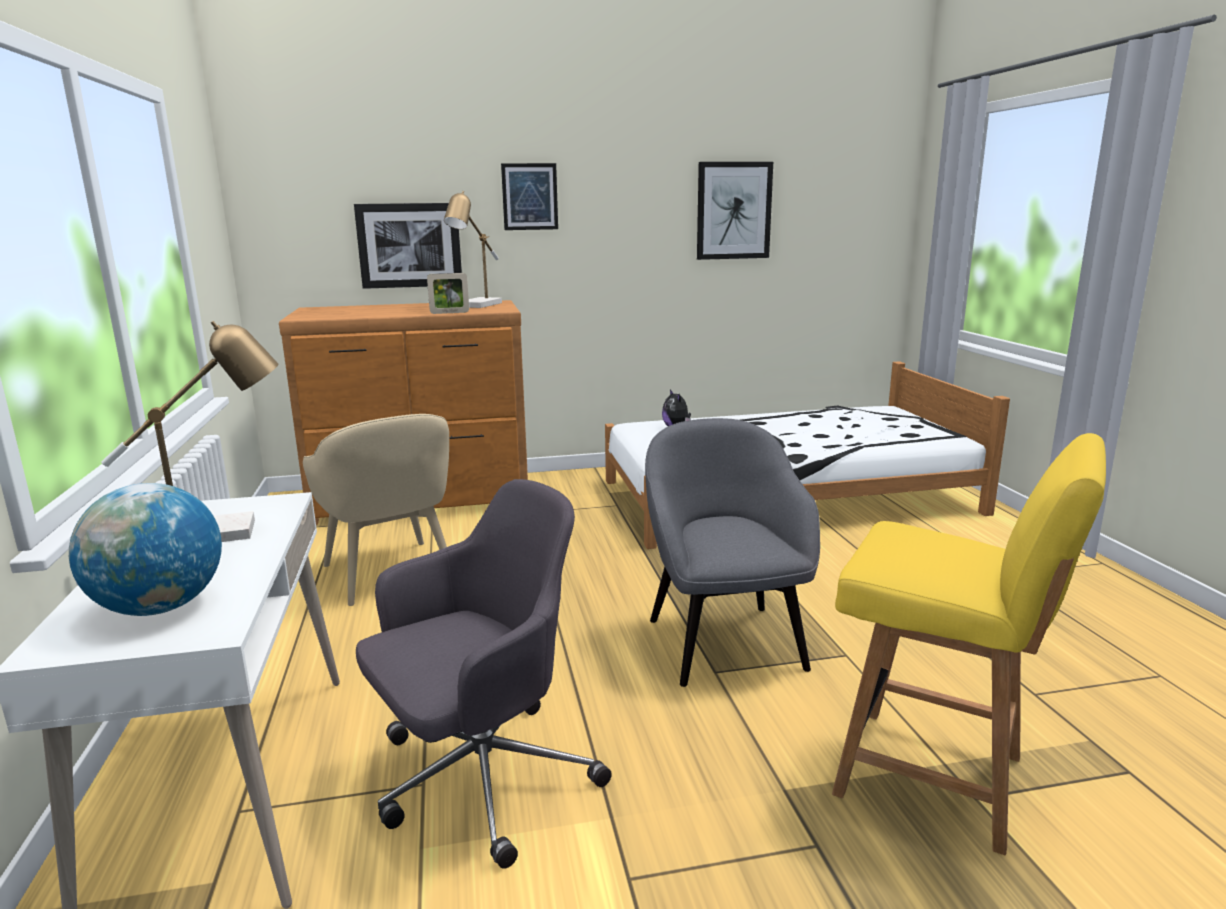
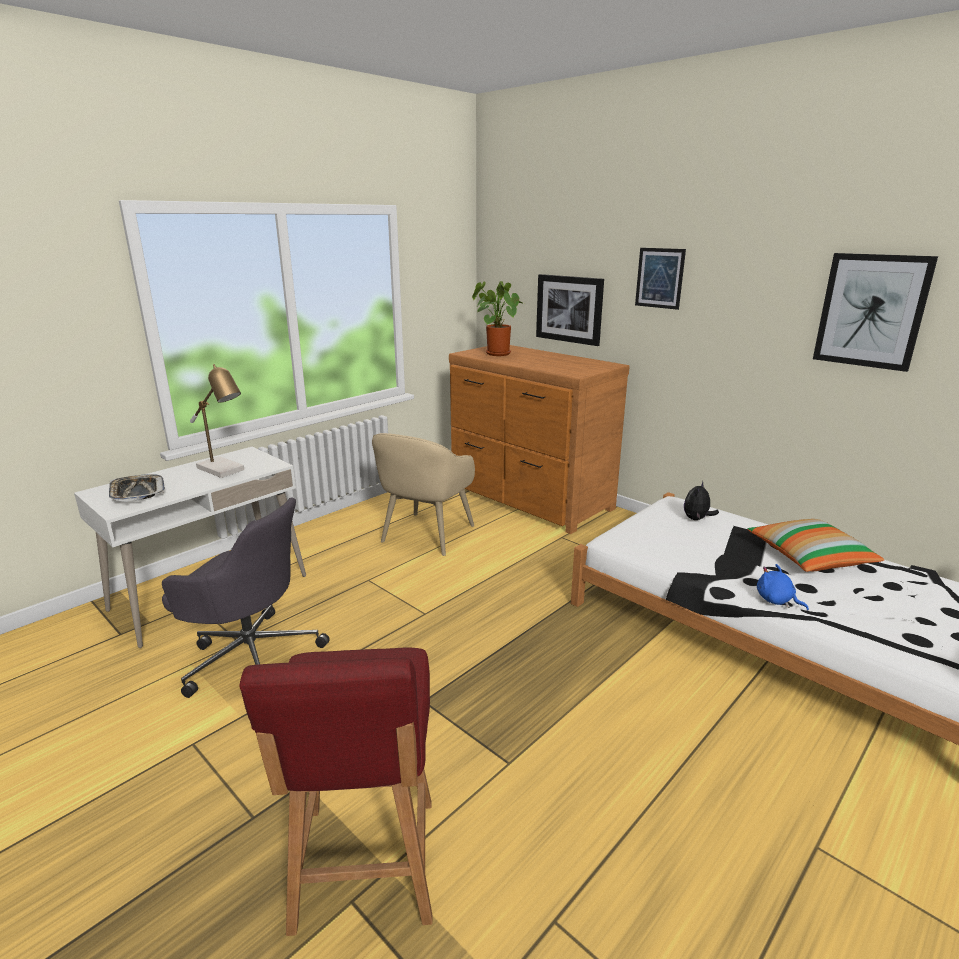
camera: 55 degrees right, 5 degrees up
globe [69,483,222,616] -> tray [109,474,165,502]
picture frame [427,273,469,314] -> none
table lamp [444,191,502,308] -> none
grey armchair [645,418,820,687] -> none
yellow chair [832,433,1106,855] -> red chair [239,648,433,936]
none -> potted plant [472,281,524,356]
none -> pillow [748,519,884,572]
none -> blue plush toy [757,564,809,611]

